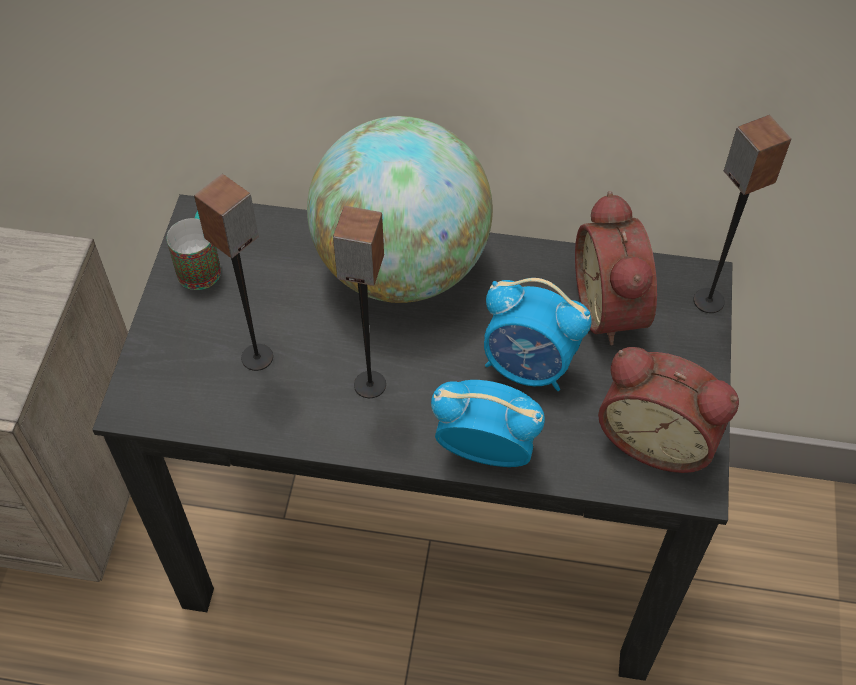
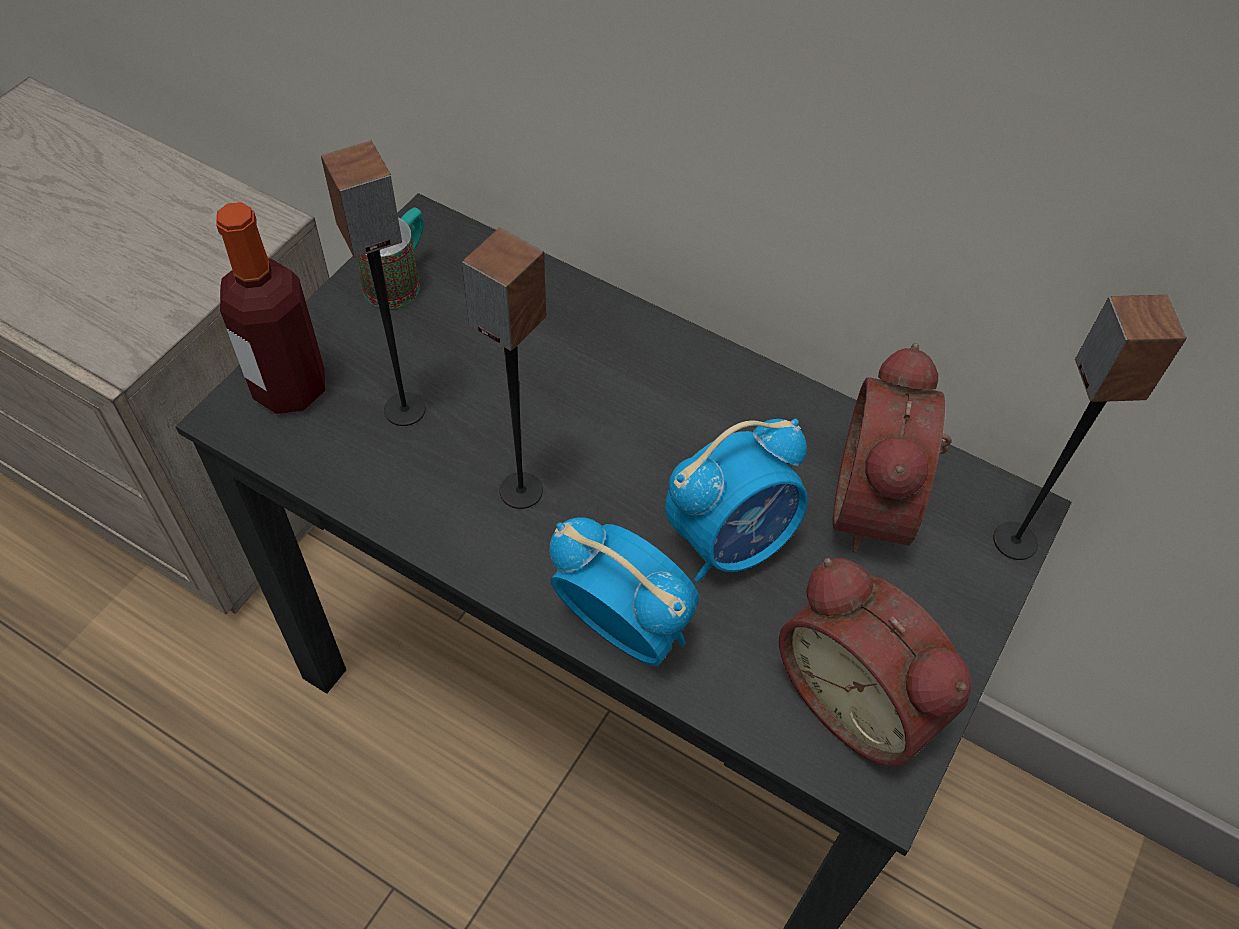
camera: 20 degrees right, 0 degrees up
globe [307,116,493,303] -> none
alarm clock [484,278,592,391] -> alarm clock turned 75 degrees counterclockwise [665,419,808,582]
none -> bottle [216,202,326,414]

